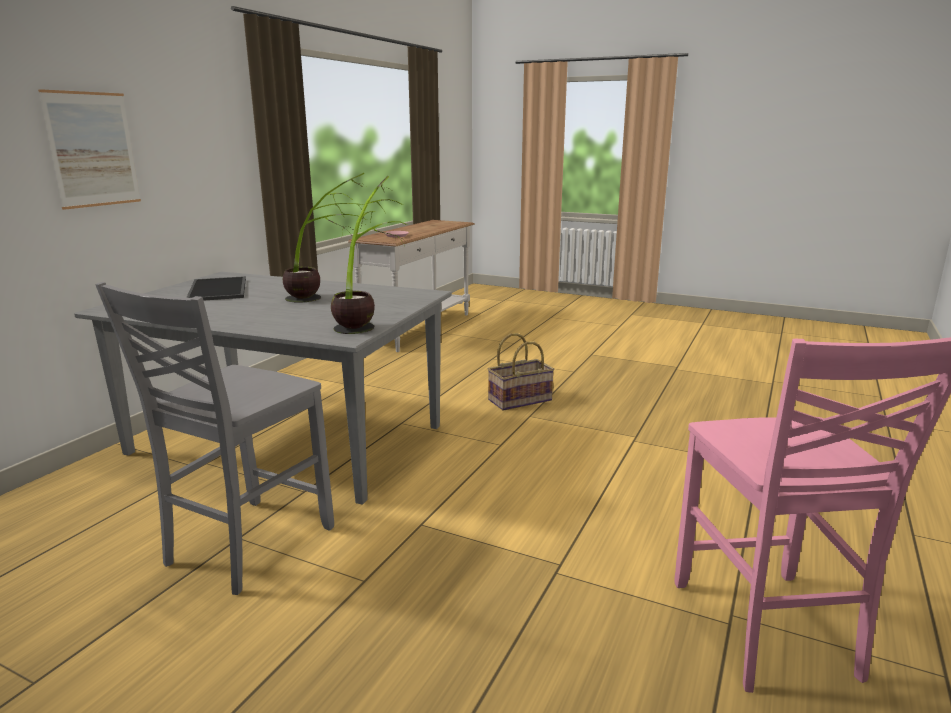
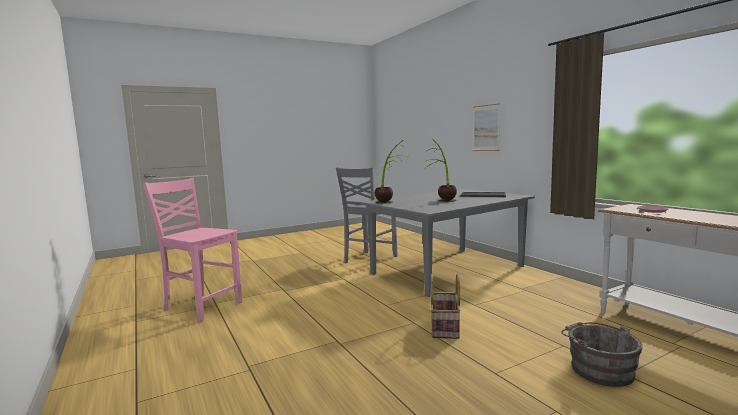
camera: 125 degrees right, 10 degrees down
grey chair [95,282,334,595] -> grey chair turned 120 degrees counterclockwise [336,167,397,263]
none -> grey bucket [561,322,643,387]

